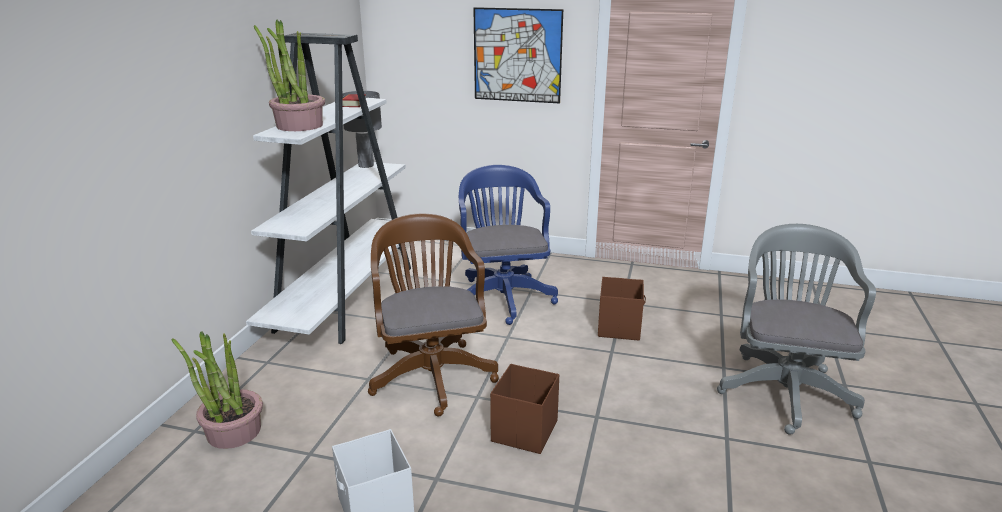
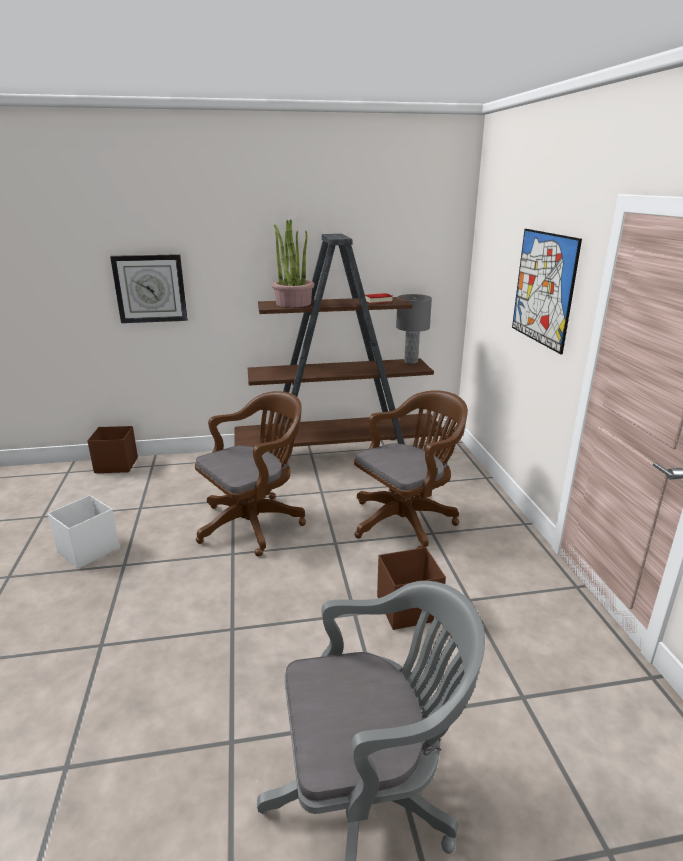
camera: 65 degrees right, 0 degrees up
potted plant [172,331,263,449] -> none
white bookcase [246,33,411,344] -> brown bookcase [235,234,443,450]
blue office chair [459,165,558,325] -> brown office chair [354,390,468,549]
brown storage box [490,364,559,454] -> brown storage box moved to [87,426,138,473]
none -> wall clock [110,254,188,323]

